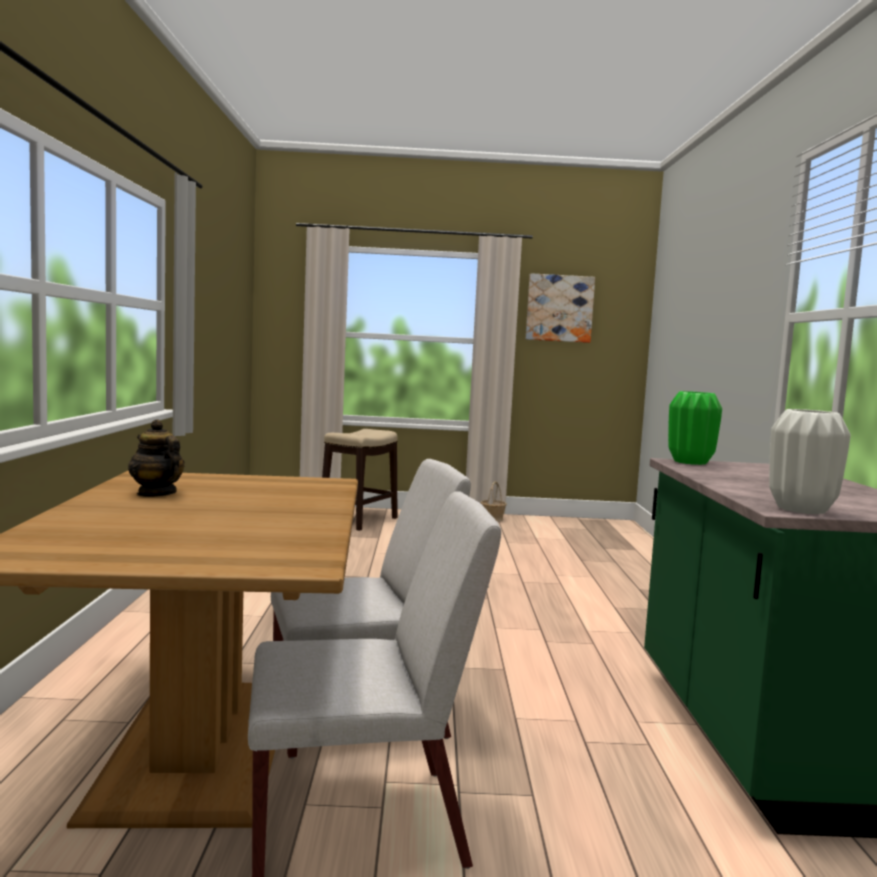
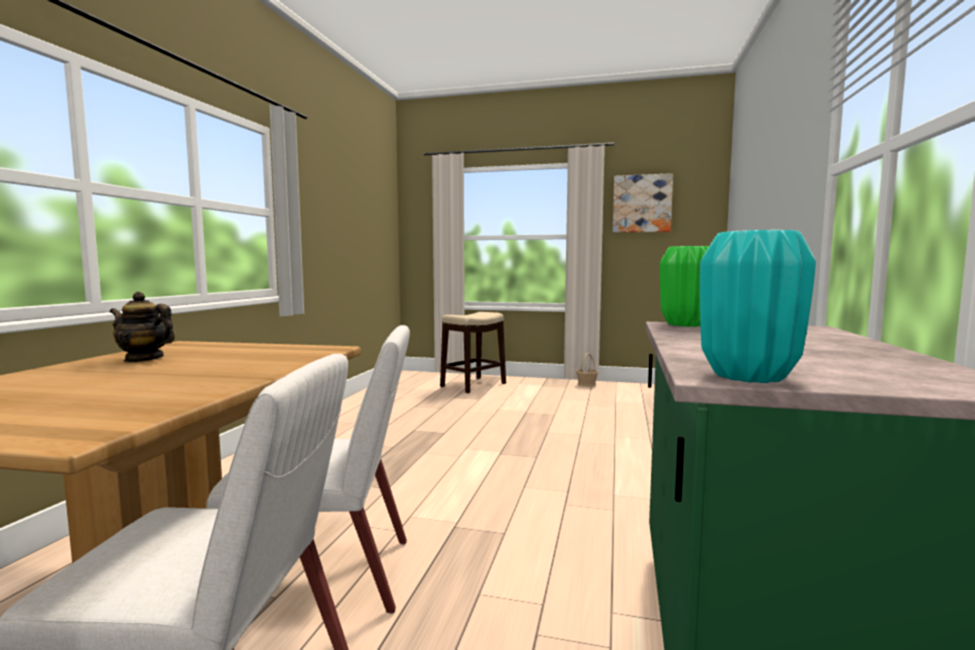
camera: 15 degrees right, 0 degrees up
teapot [128,419,185,497] -> teapot turned 45 degrees counterclockwise [110,292,175,362]
white vase [769,409,850,514] -> turquoise vase [700,230,816,383]

